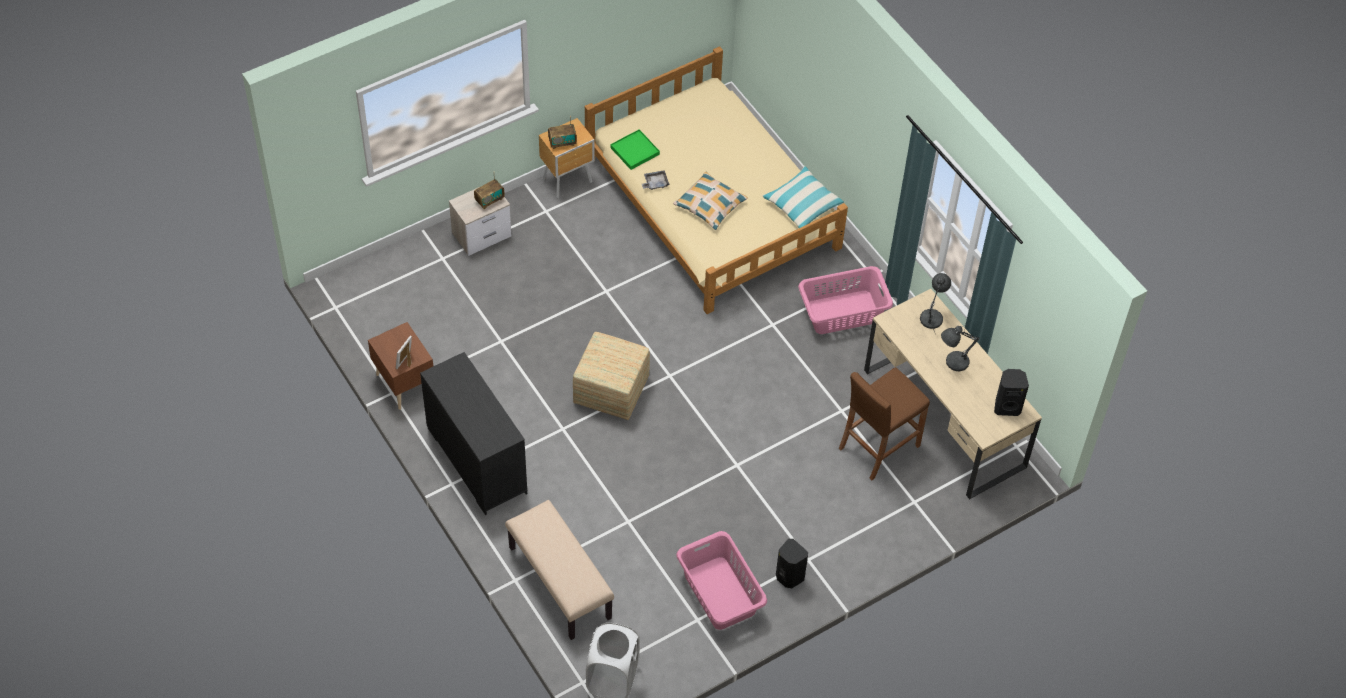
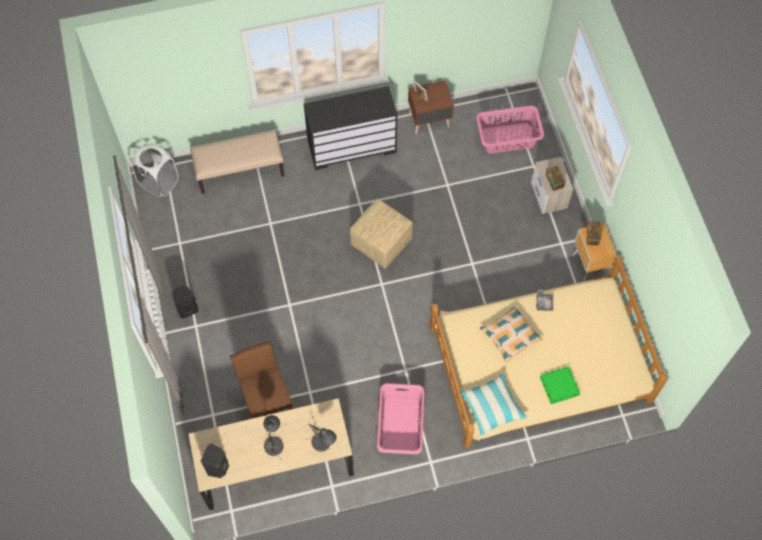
camera: 110 degrees right, 10 degrees up
green tray [610,129,660,170] -> green tray moved to [540,366,580,404]
pink laundry basket [676,531,767,630] -> pink laundry basket moved to [476,106,544,154]

